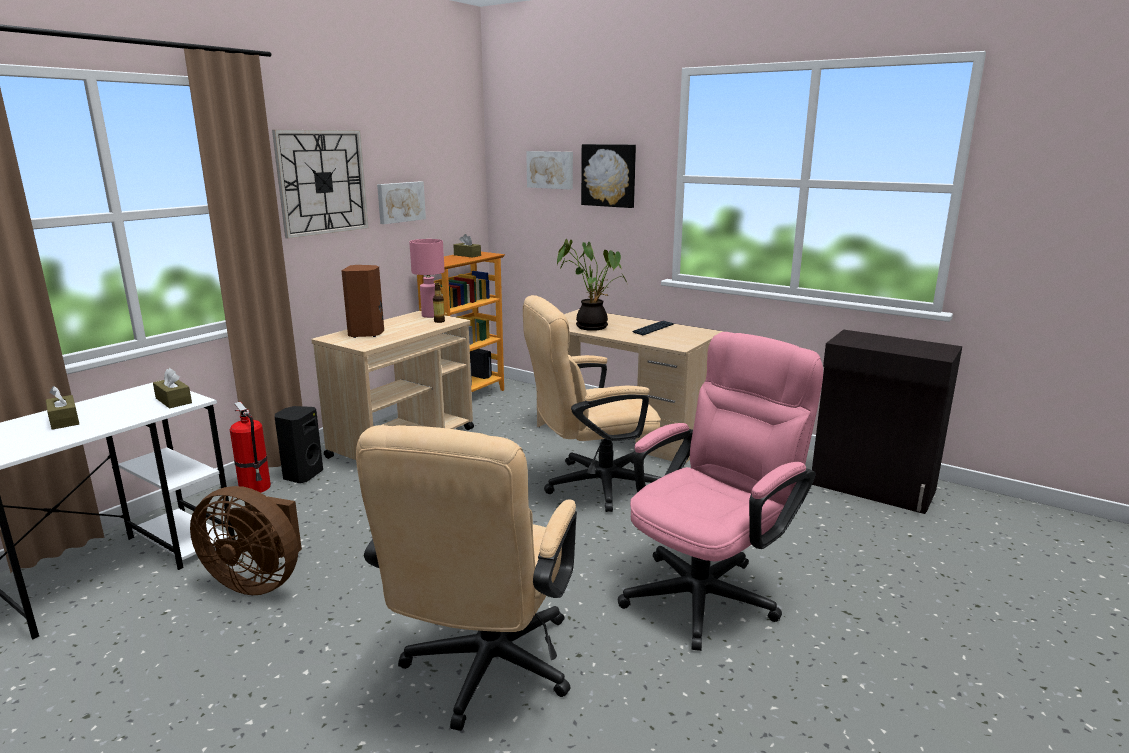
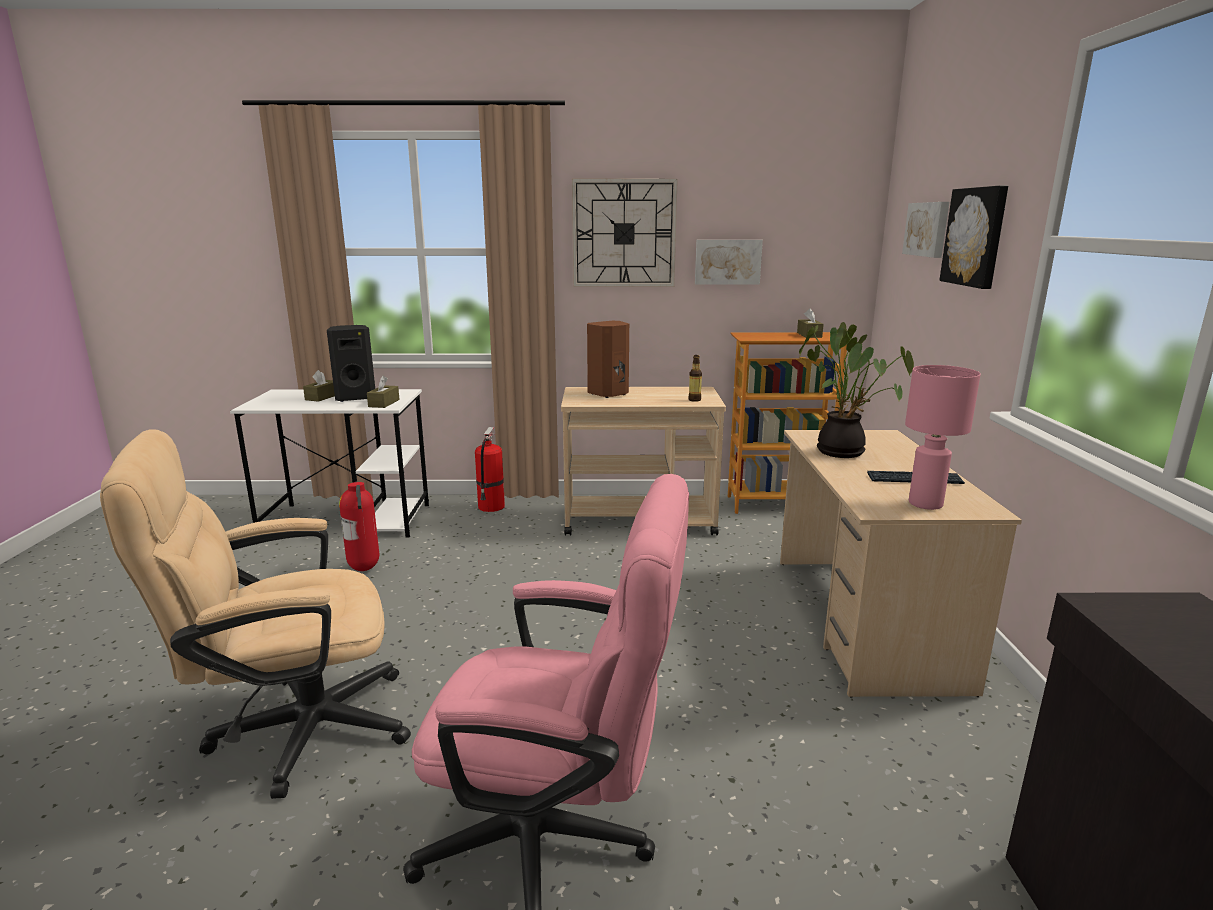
camera: 55 degrees right, 0 degrees up
brown fan [190,486,302,595] -> fire extinguisher [339,481,379,571]
black speaker [275,406,323,483] -> black speaker moved to [327,325,375,402]
pink table lamp [409,239,445,318] -> pink table lamp moved to [905,365,981,510]
beige office chair [523,295,661,512] -> none

